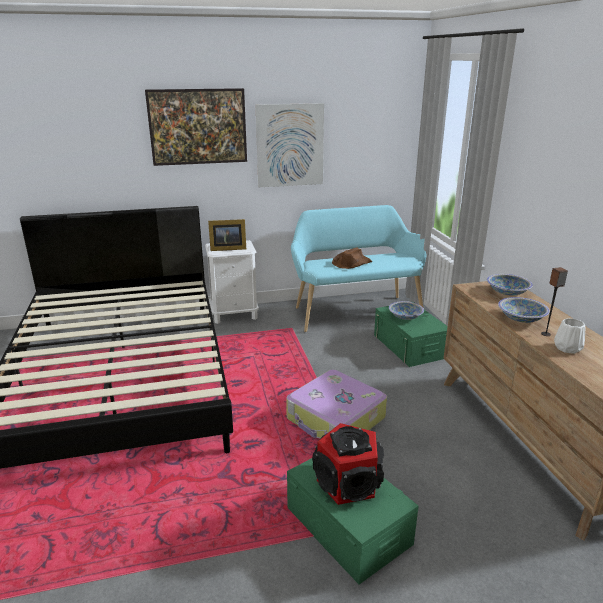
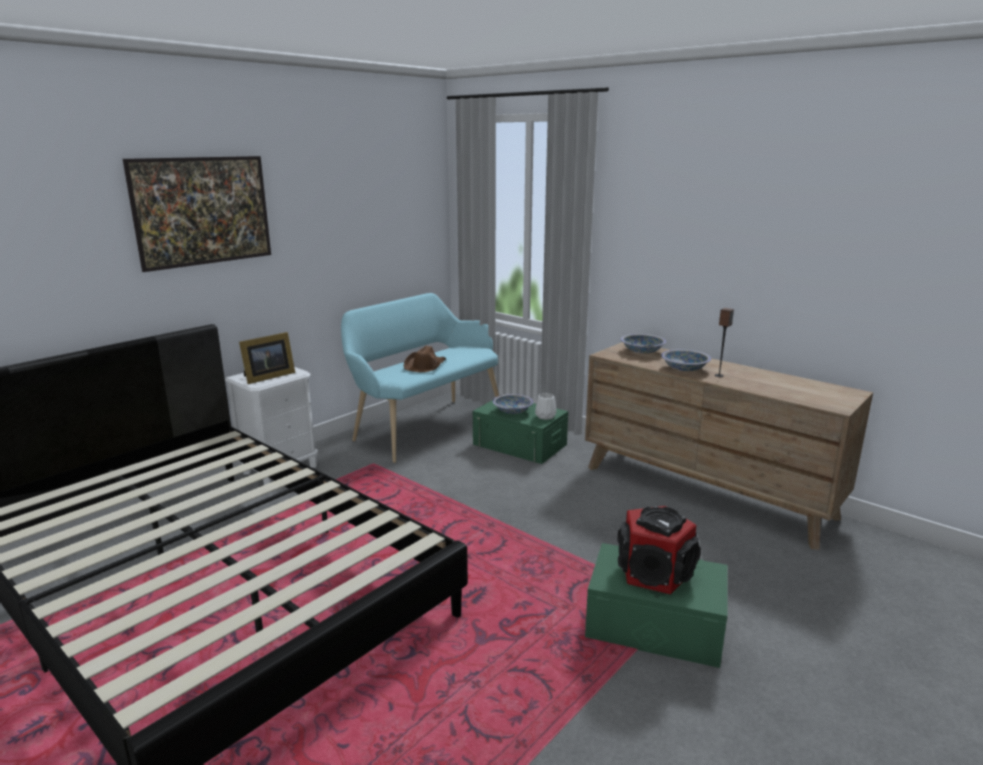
camera: 35 degrees left, 5 degrees down
picture [256,103,324,187] -> none
suitcase [286,370,387,439] -> none
white vase [554,318,585,354] -> white vase moved to [535,393,556,420]

